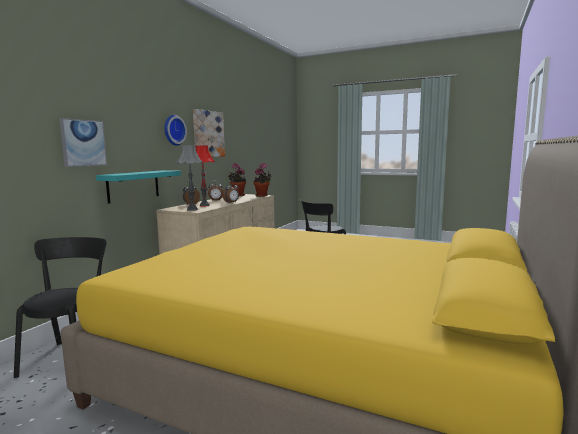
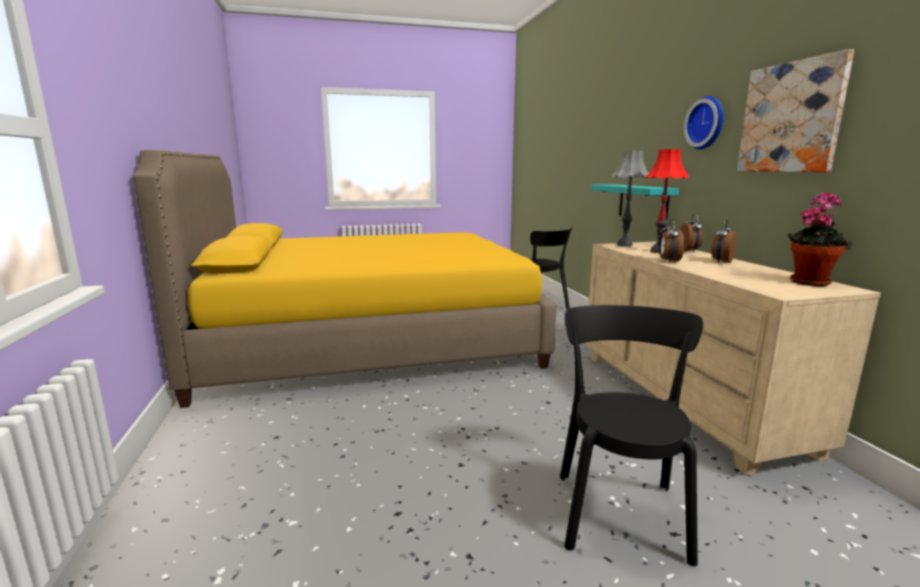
camera: 140 degrees right, 5 degrees up
picture [59,118,107,167] -> none
potted plant [254,163,272,197] -> none

